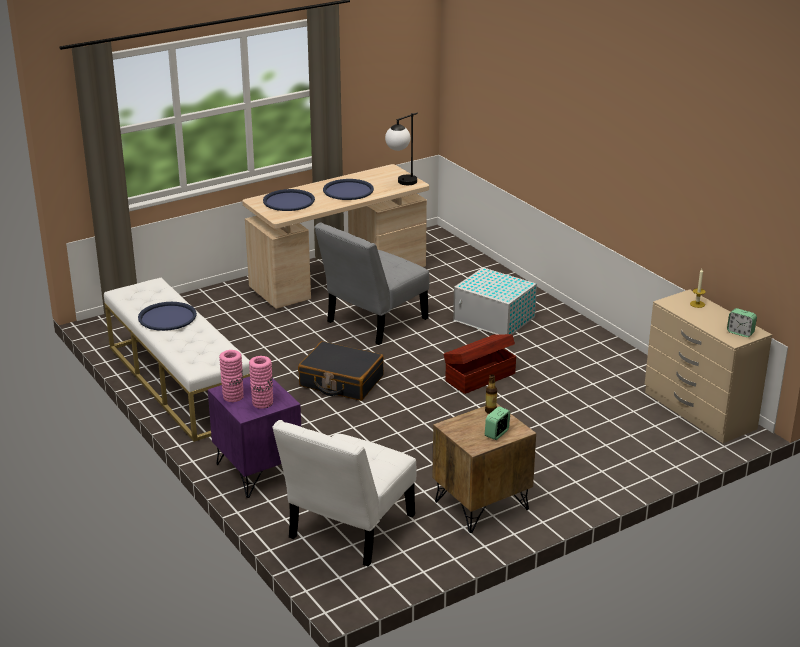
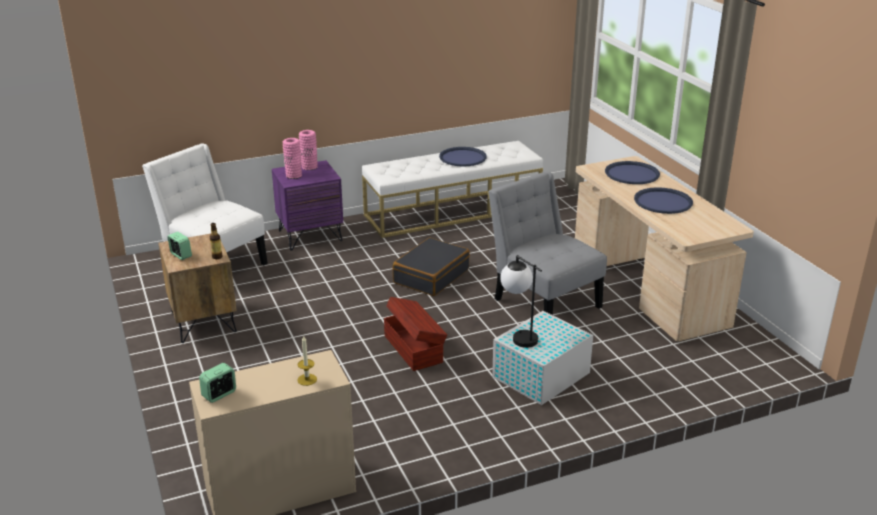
camera: 100 degrees right, 0 degrees up
table lamp [385,113,418,185] -> table lamp moved to [500,255,542,348]

